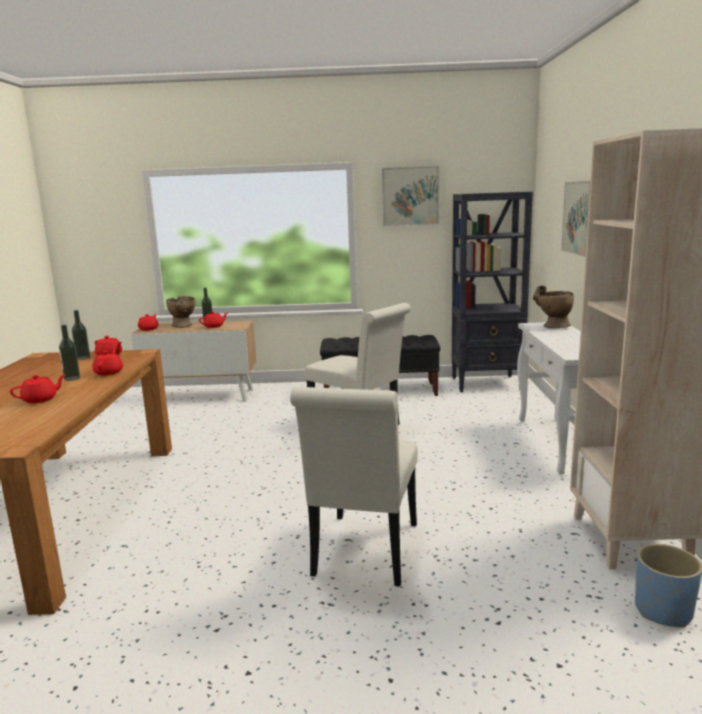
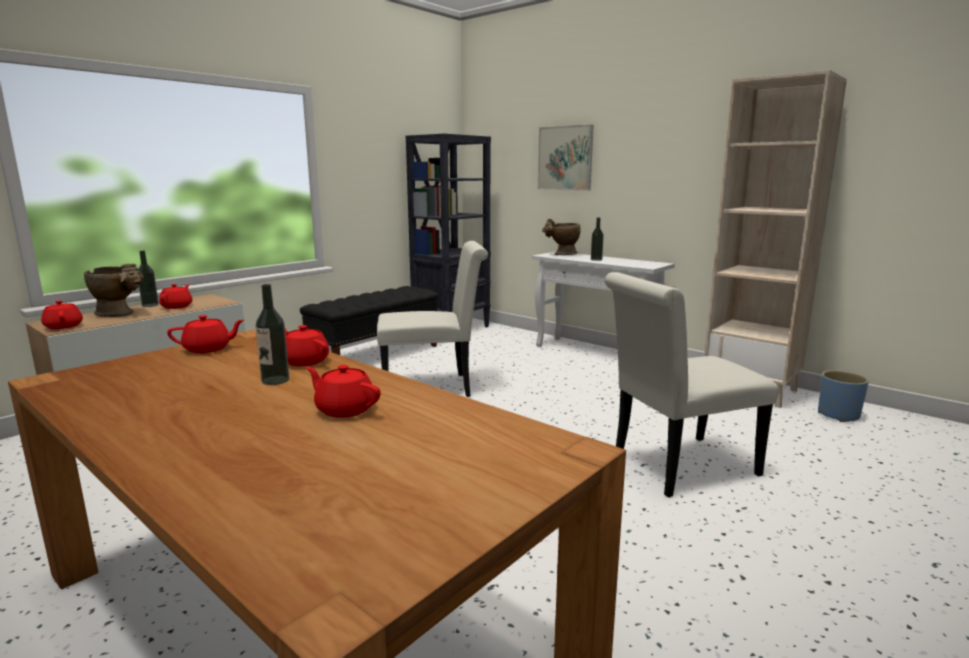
camera: 50 degrees left, 0 degrees up
red teapot [10,375,65,403] -> red teapot turned 60 degrees counterclockwise [306,365,381,418]
bottle [72,310,90,360] -> bottle moved to [591,217,604,261]
white chair [290,387,418,587] -> white chair turned 105 degrees clockwise [605,272,779,498]
picture [382,166,439,226] -> none

